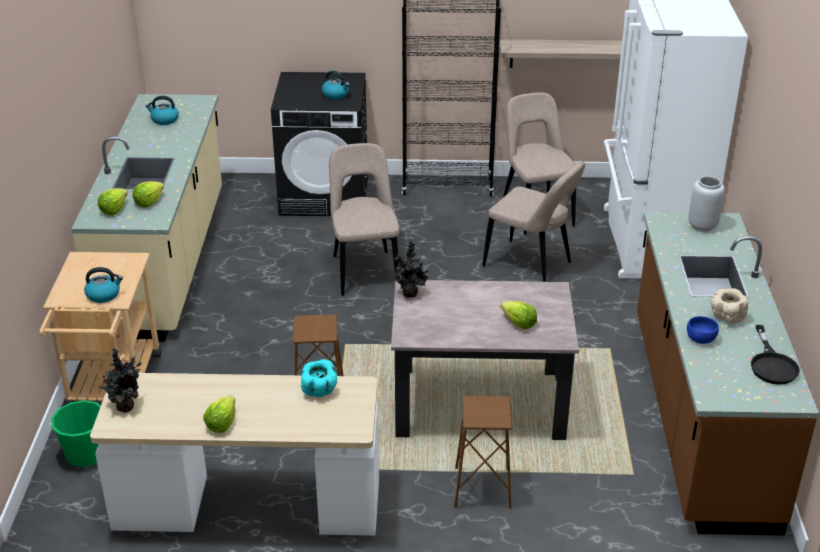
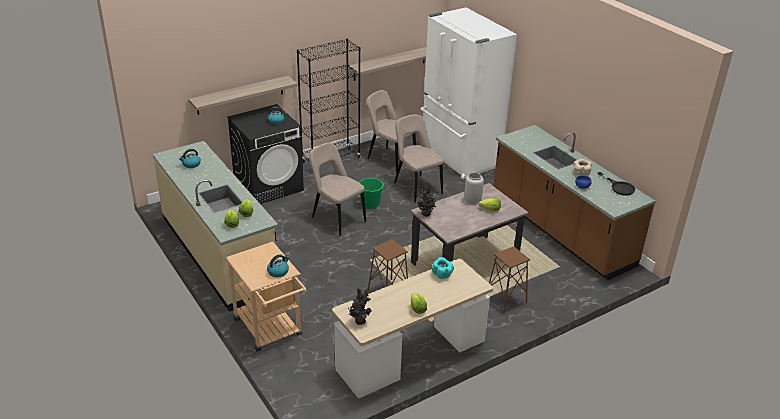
camera: 35 degrees left, 0 degrees up
green bucket [50,400,101,467] -> green bucket moved to [359,178,384,209]
beige chair [482,161,585,282] -> beige chair turned 120 degrees counterclockwise [394,114,444,203]
grey vase [688,176,725,232] -> grey vase moved to [464,172,484,204]
none -> shelf [189,76,297,115]

